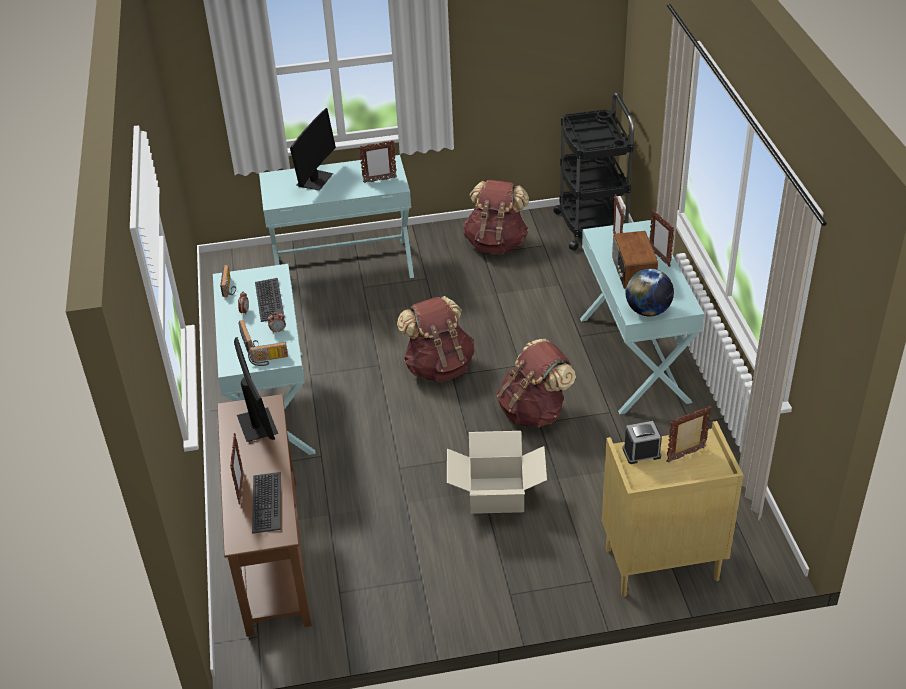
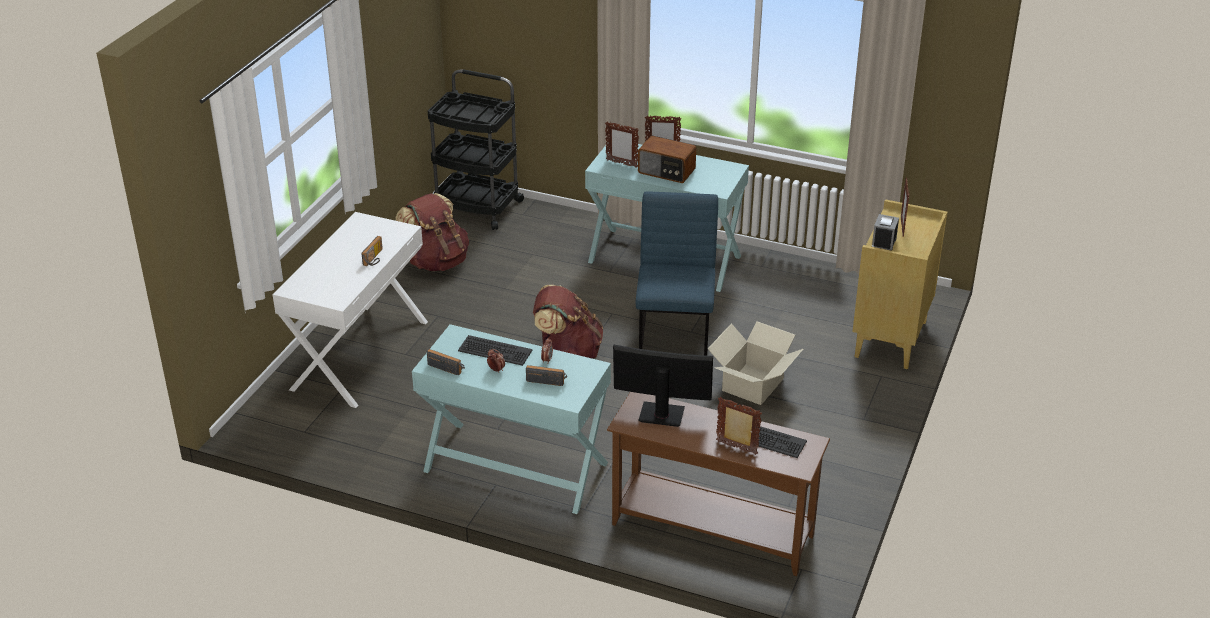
camera: 60 degrees left, 5 degrees down
radio [248,342,288,366] -> radio moved to [361,236,383,266]
turquoise desk [259,155,414,278] -> white desk [272,212,428,408]
monitor [290,108,336,191] -> none
picture frame [359,140,397,183] -> none
brown backpack [496,339,576,428] -> blue chair [636,191,718,356]
globe [626,268,674,316] -> none

